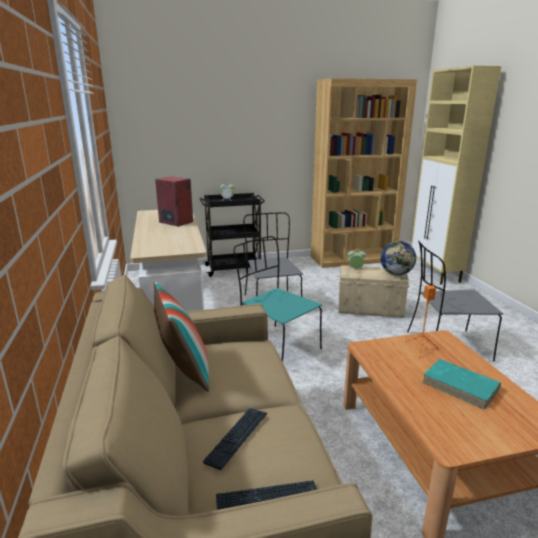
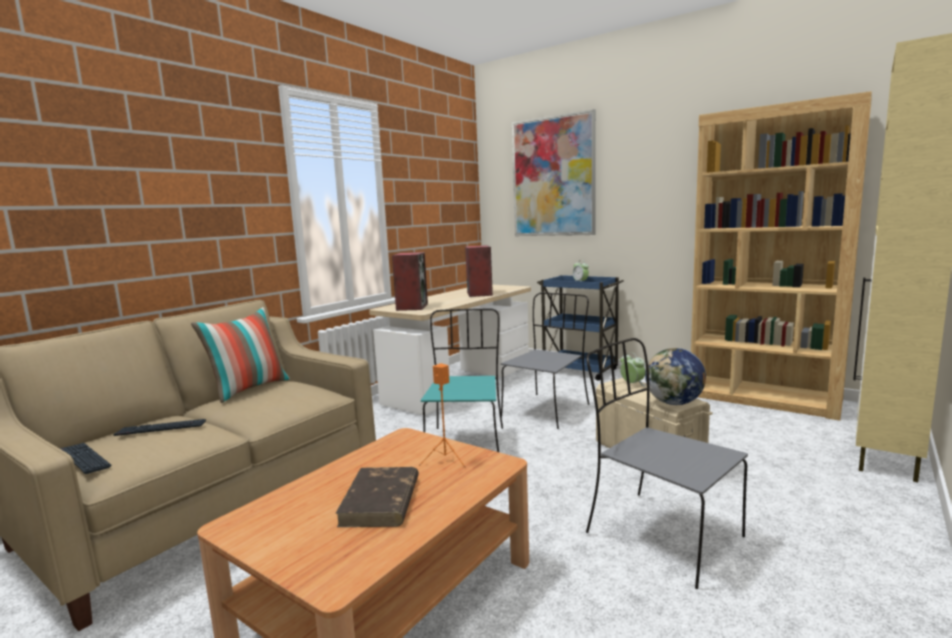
camera: 50 degrees right, 10 degrees down
black cart [199,193,265,277] -> blue cart [537,275,624,381]
turquoise book [422,359,501,410] -> brown book [335,467,419,527]
none -> speaker [392,252,428,311]
none -> picture [512,109,596,236]

